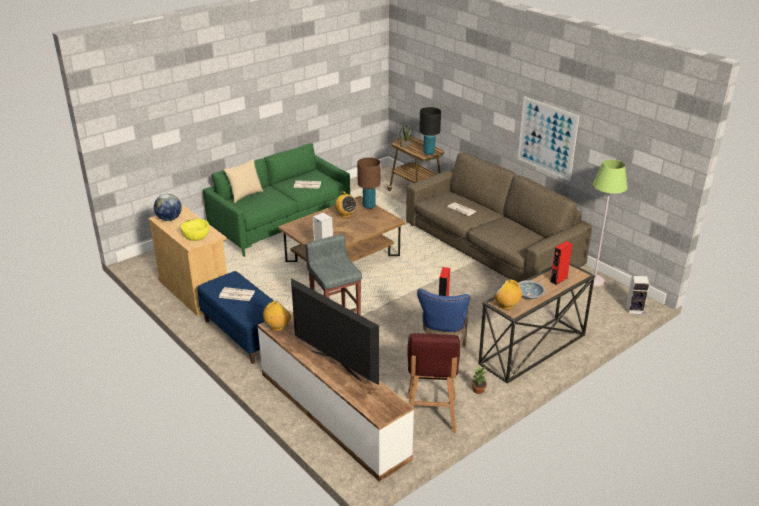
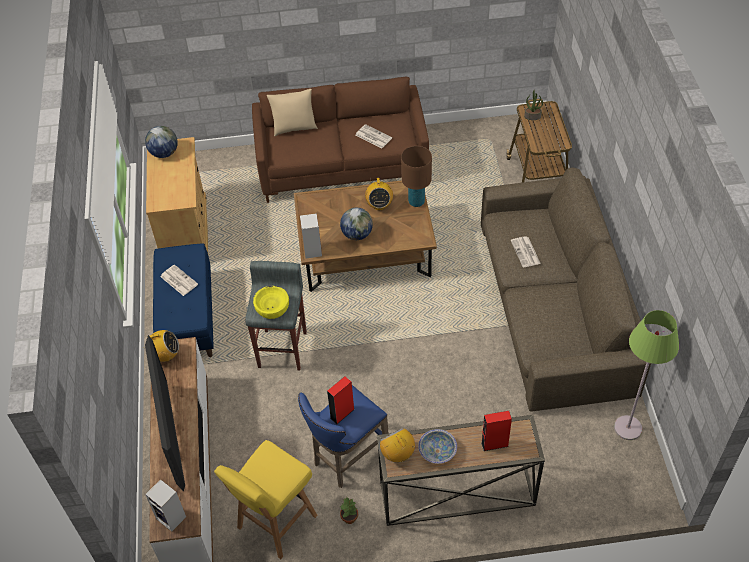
camera: 35 degrees right, 20 degrees up
yellow bowl [181,219,209,241] -> yellow bowl moved to [253,286,289,319]
green sofa [203,143,350,257] -> brown sofa [252,77,429,203]
red stool [407,333,460,433] -> yellow stool [214,440,317,559]
black table lamp [419,107,441,155] -> none
picture [518,96,579,181] -> none
speaker [626,275,650,314] -> speaker moved to [145,479,186,532]
none -> globe [340,208,373,240]

